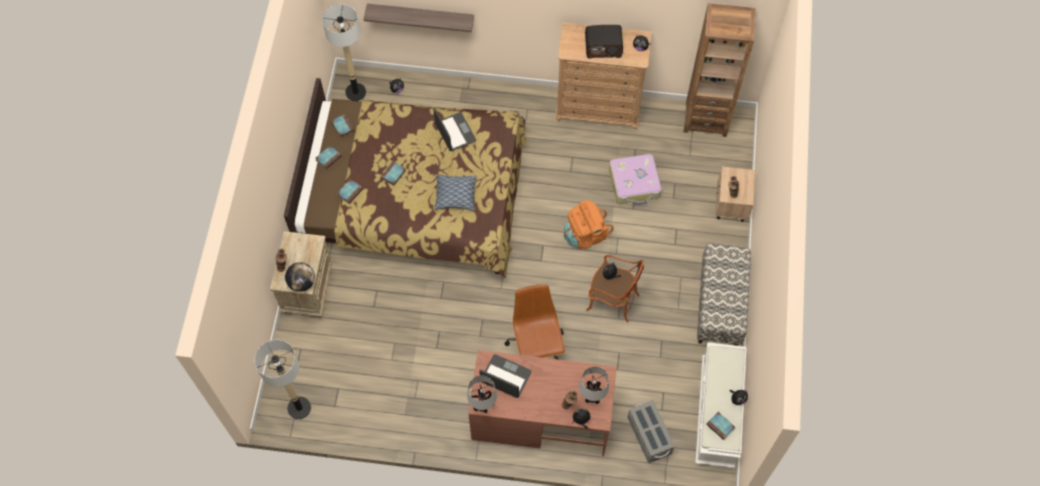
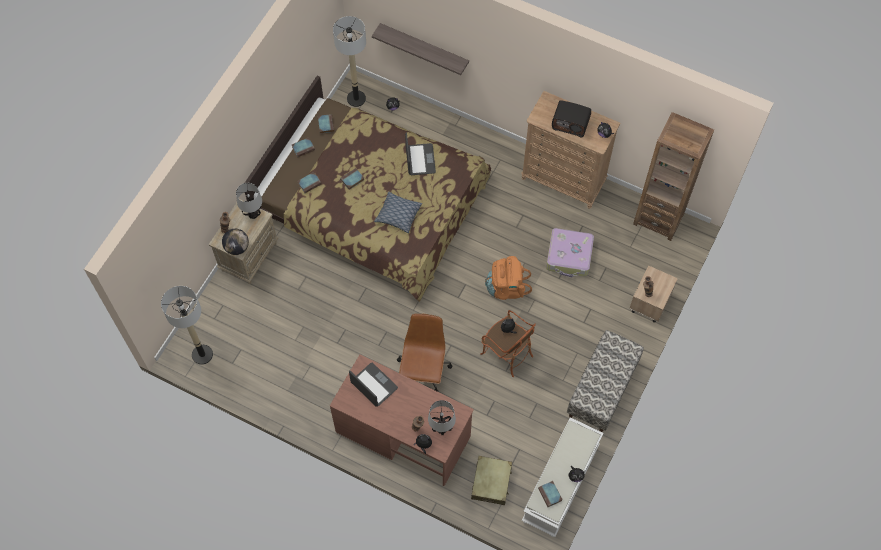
camera: 20 degrees right, 0 degrees up
table lamp [467,375,497,413] -> table lamp moved to [236,183,262,219]
grey storage box [627,400,675,463] -> beige suitcase [471,456,512,505]

